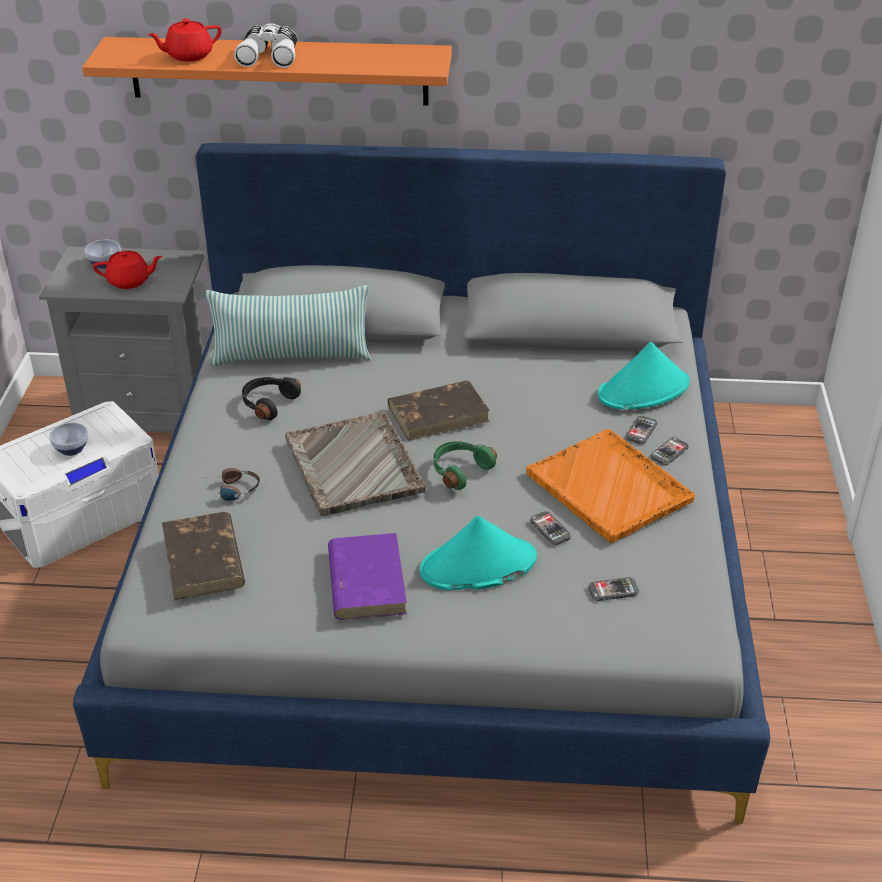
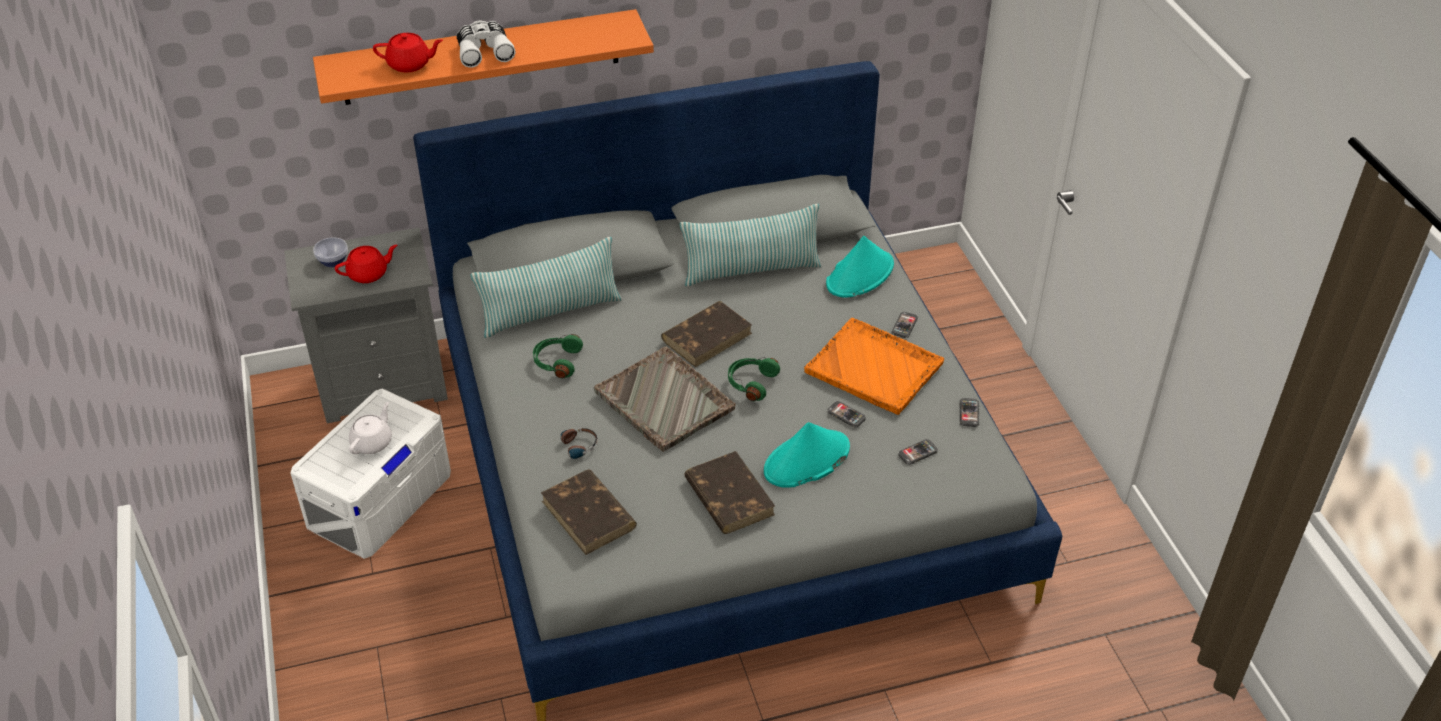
camera: 20 degrees left, 5 degrees up
bowl [49,422,89,456] -> white teapot [349,402,392,454]
red teapot [147,19,222,62] -> red teapot turned 135 degrees counterclockwise [373,33,443,73]
black headphones [242,377,301,420] -> green headphones [533,334,583,379]
purple book [328,533,407,620] -> brown book [684,451,775,534]
phone [625,416,657,444] -> phone moved to [960,398,979,427]
none -> pillow [680,204,821,286]

